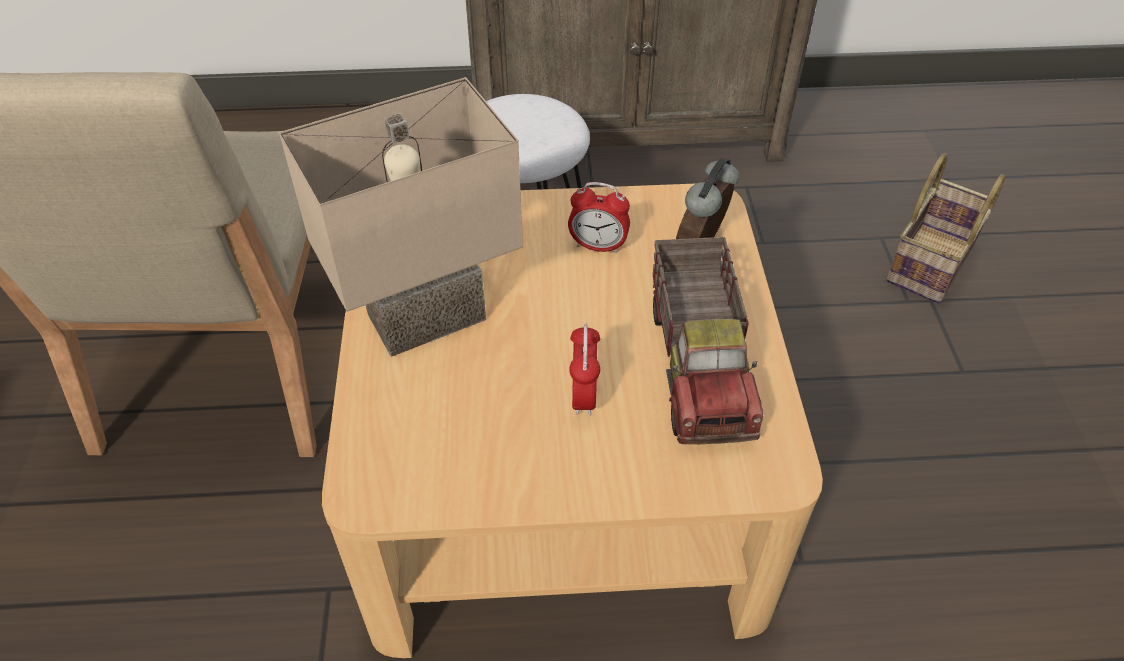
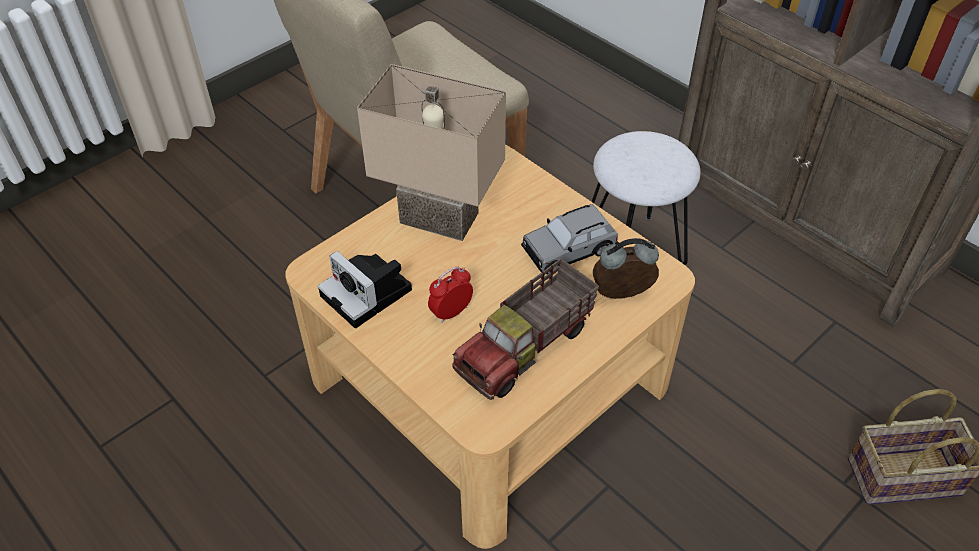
camera: 50 degrees right, 0 degrees up
alarm clock [568,182,630,254] -> grey toy car [521,204,619,274]
none -> camera [318,251,412,328]

